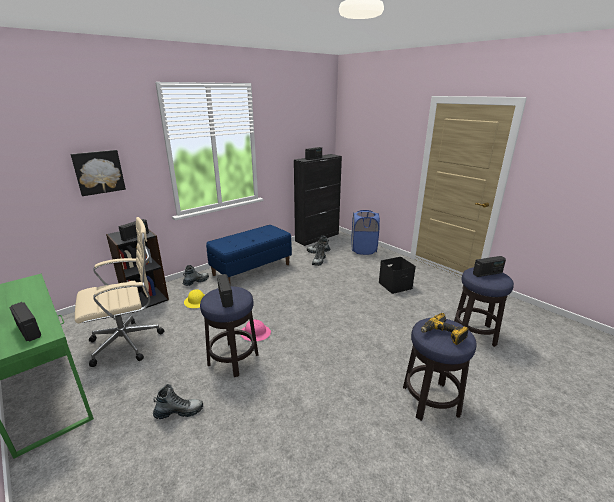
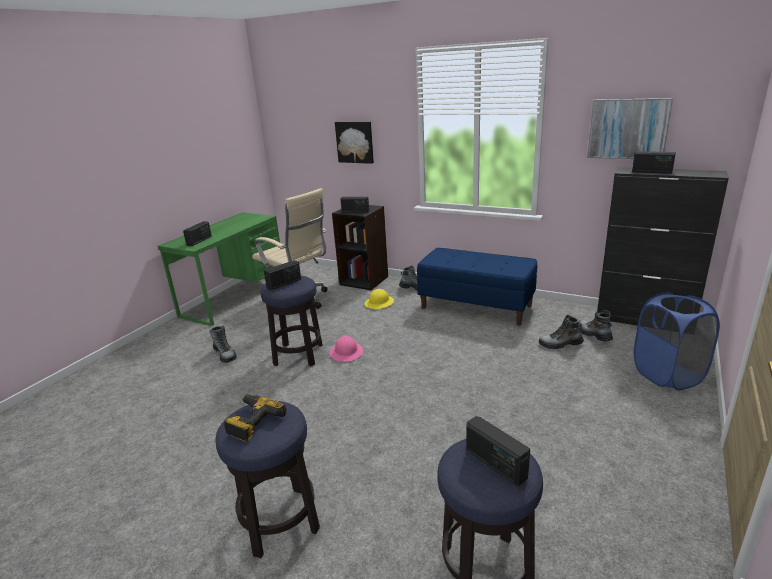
camera: 70 degrees right, 0 degrees up
black storage box [378,257,416,294] -> none
none -> picture [587,98,673,159]

